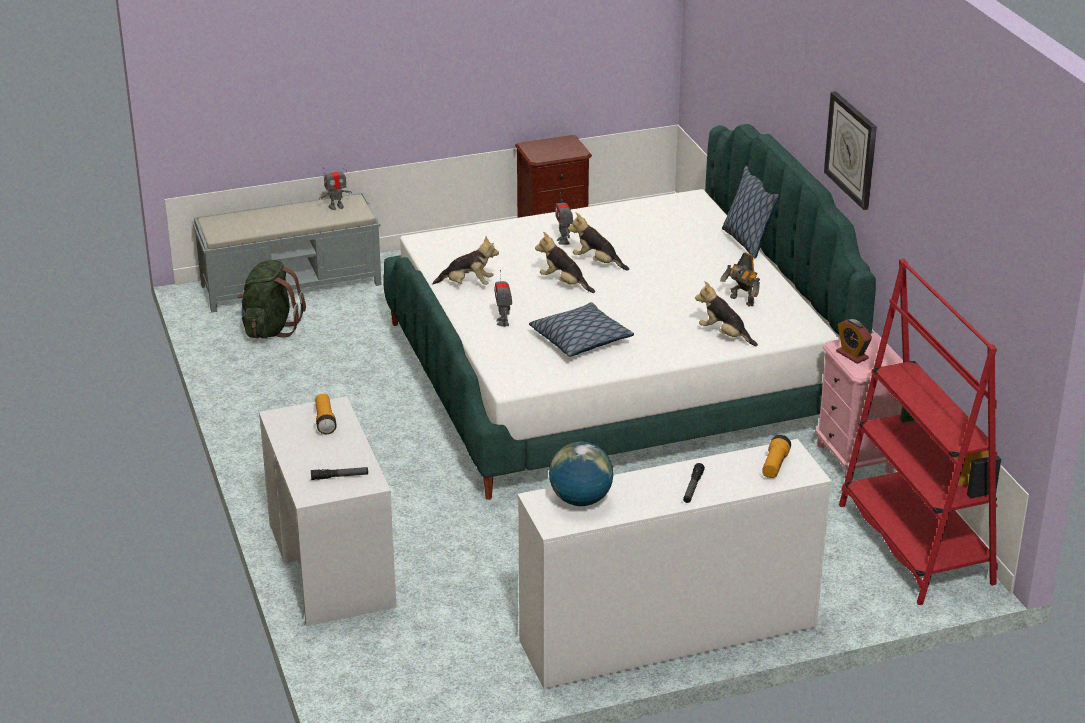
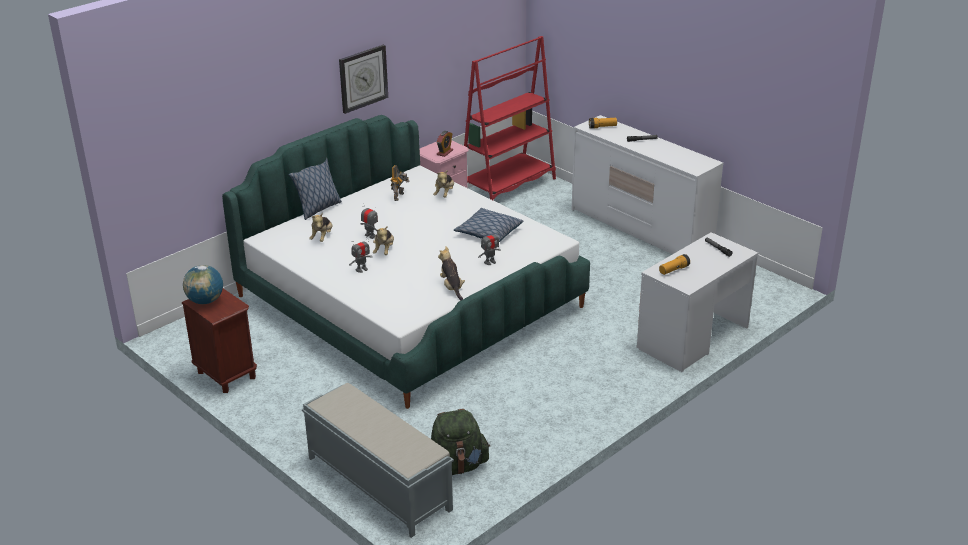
camera: 115 degrees left, 0 degrees up
toy robot [319,165,352,210] -> toy robot moved to [360,206,378,239]
plush toy [535,232,595,293] -> plush toy moved to [309,213,333,242]
globe [549,442,613,506] -> globe moved to [183,265,223,304]

